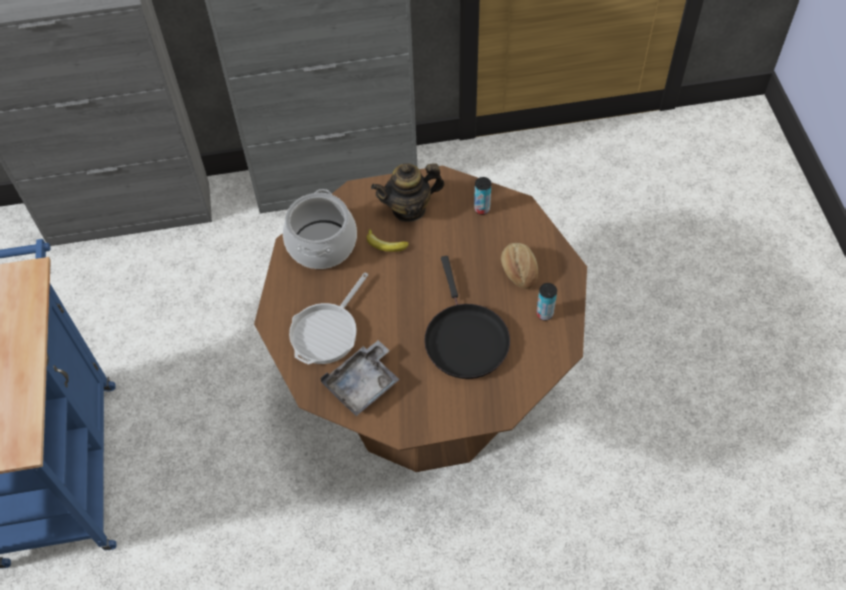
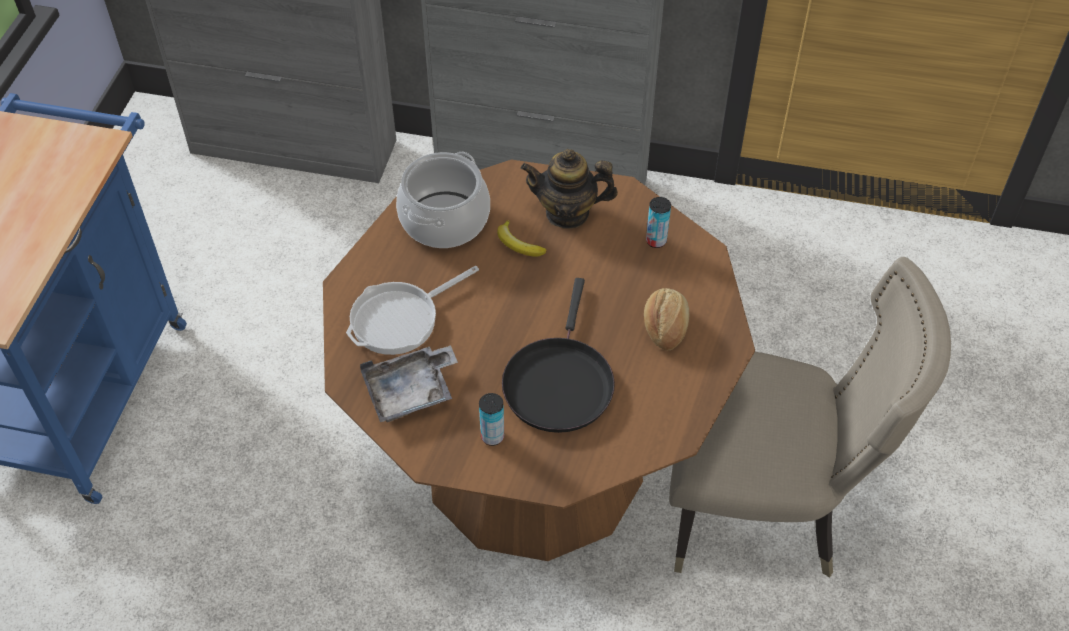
camera: 20 degrees right, 5 degrees down
can [536,283,557,321] -> can moved to [479,393,504,446]
none -> beige chair [669,257,951,577]

